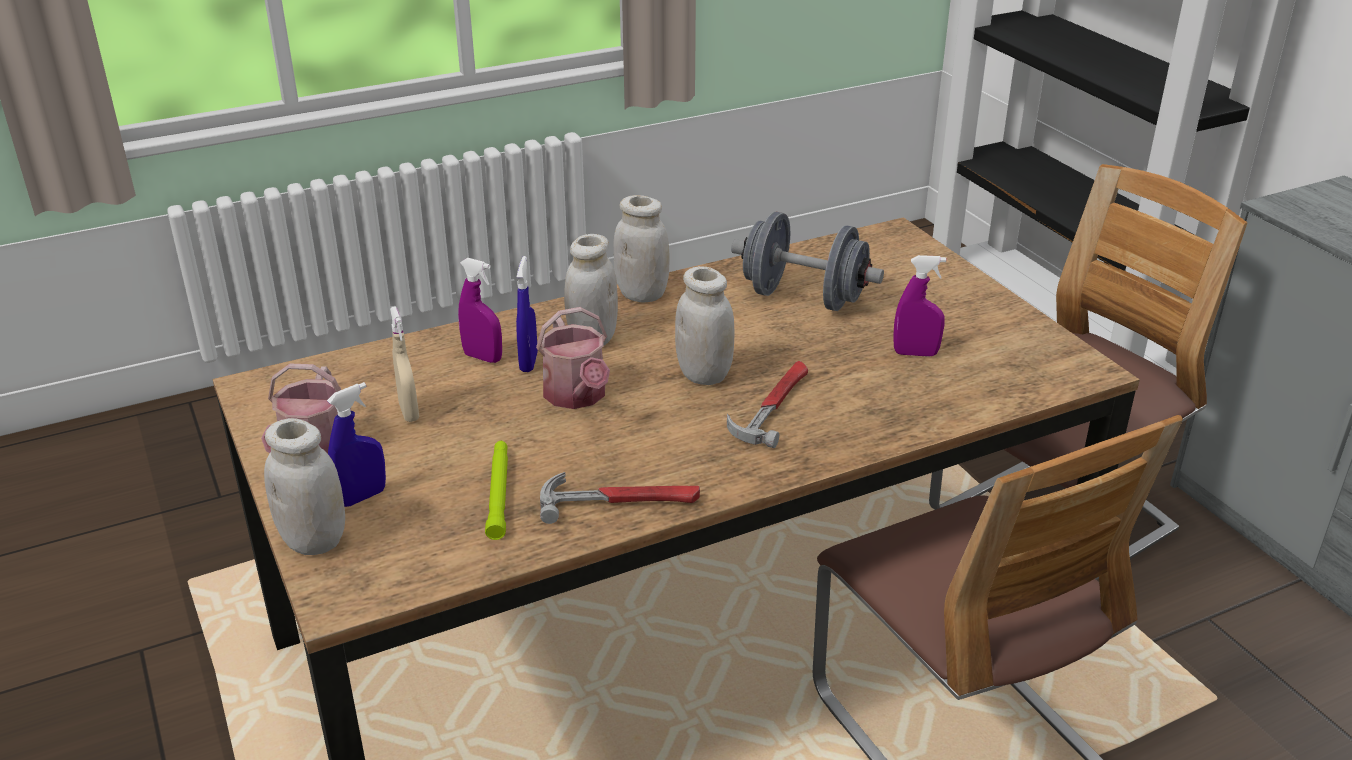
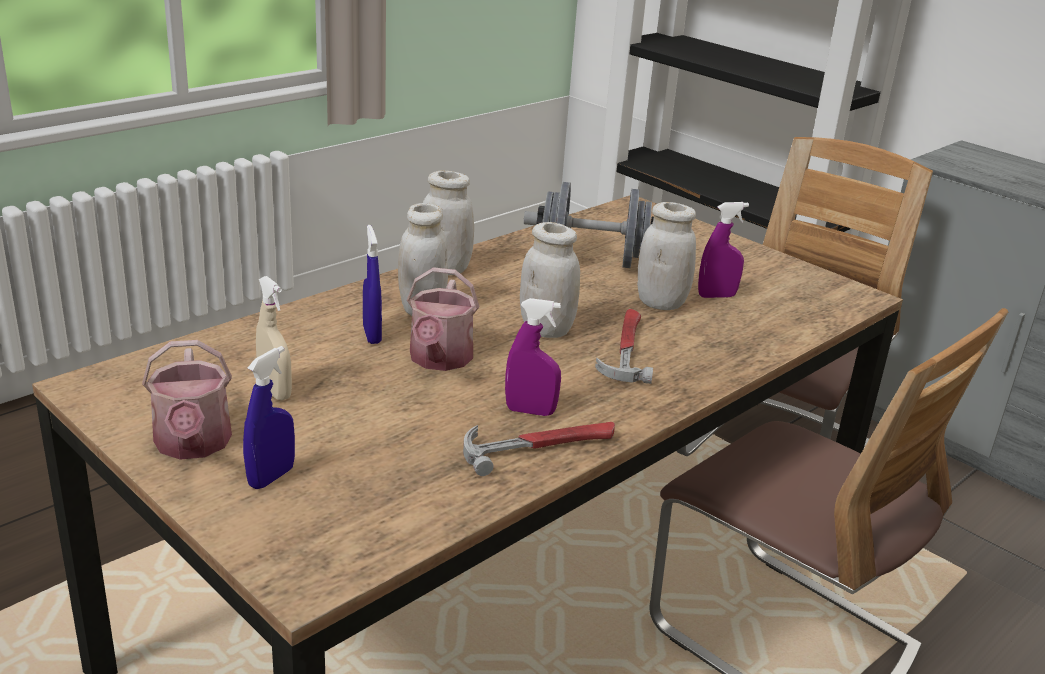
camera: 20 degrees left, 5 degrees down
white jar [264,418,345,555] -> white jar moved to [637,202,696,310]
purple spray bottle [458,258,502,363] -> purple spray bottle moved to [505,298,561,416]
green flashlight [485,441,508,540] -> none
watering can [536,307,610,409] -> watering can turned 45 degrees clockwise [407,267,479,371]

